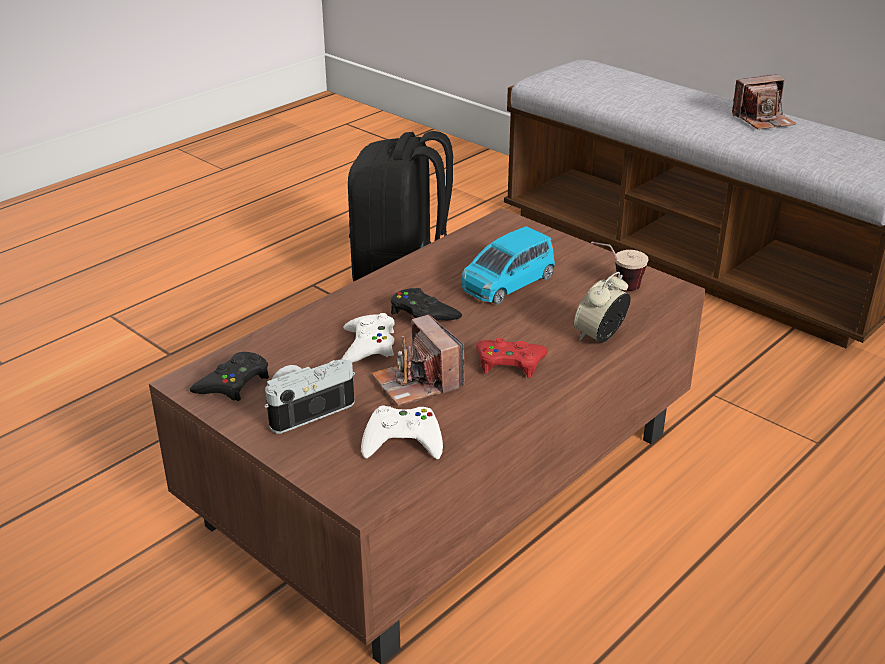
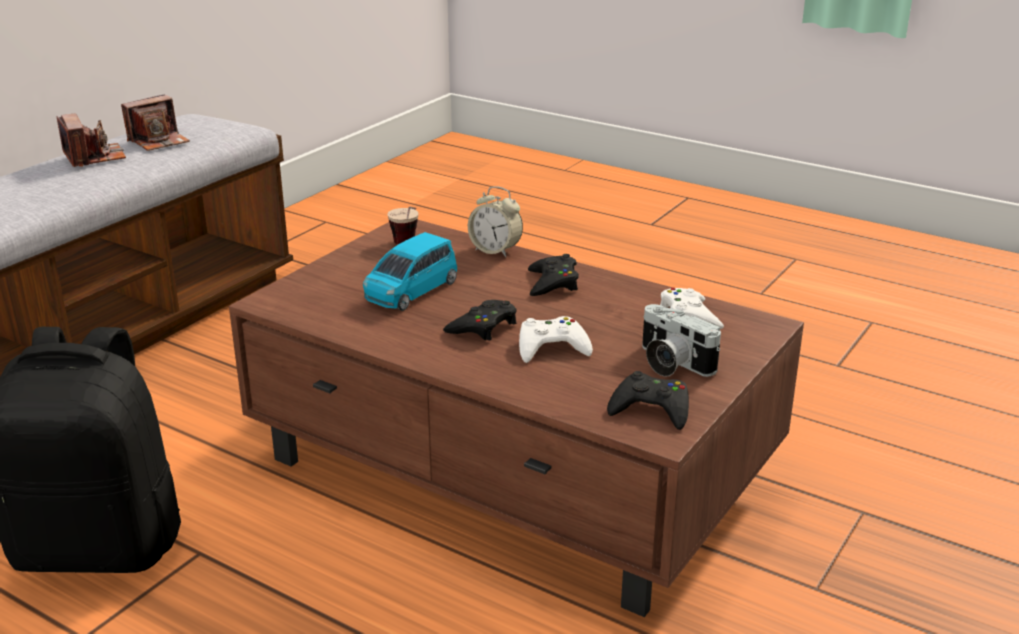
camera: 100 degrees left, 5 degrees down
camera [372,315,465,406] -> camera moved to [121,94,190,151]
blue toy car [461,226,555,305] -> blue toy car turned 90 degrees clockwise [363,232,457,311]
red game controller [476,337,548,378] -> black game controller [528,254,579,296]

